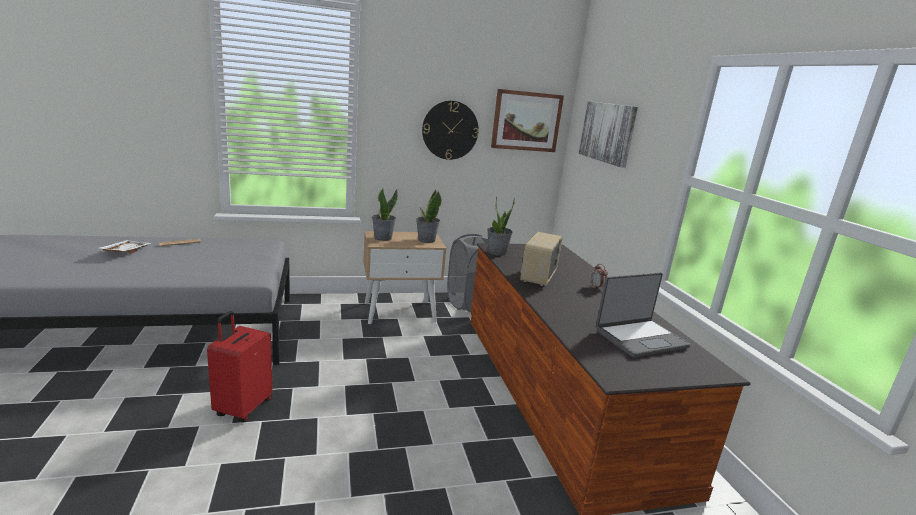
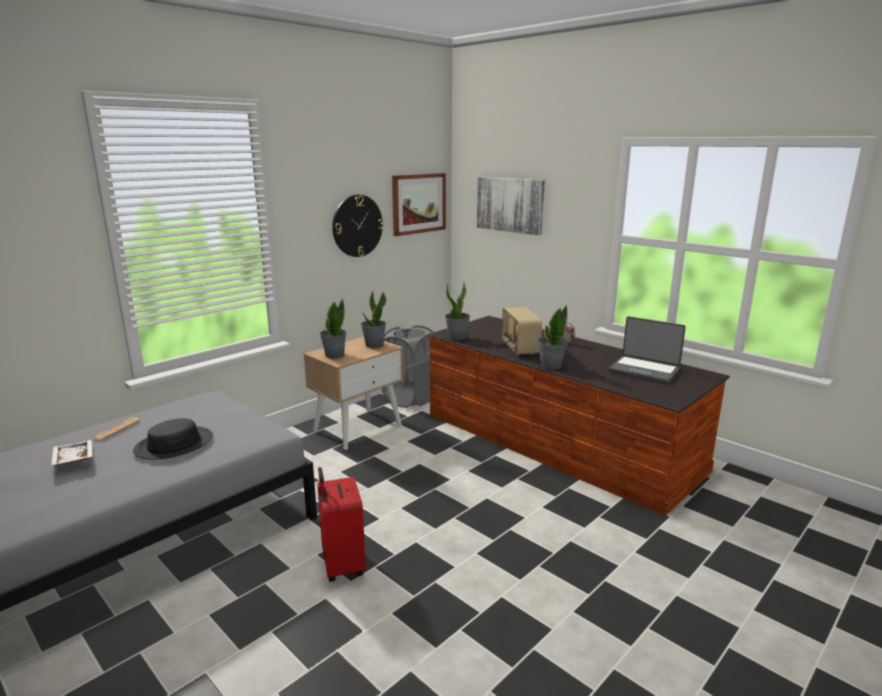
camera: 30 degrees left, 0 degrees up
laptop [596,272,691,357] -> laptop turned 90 degrees clockwise [608,316,686,383]
none -> black hat [133,418,213,460]
none -> potted plant [538,305,568,369]

